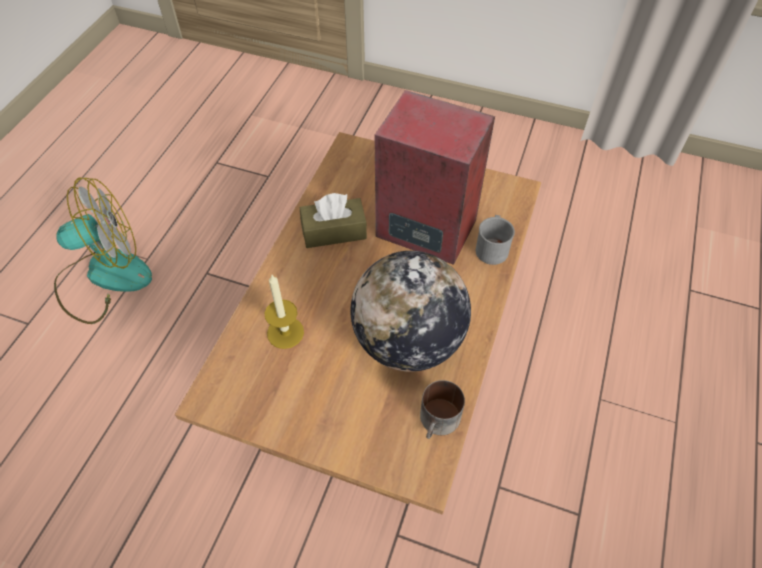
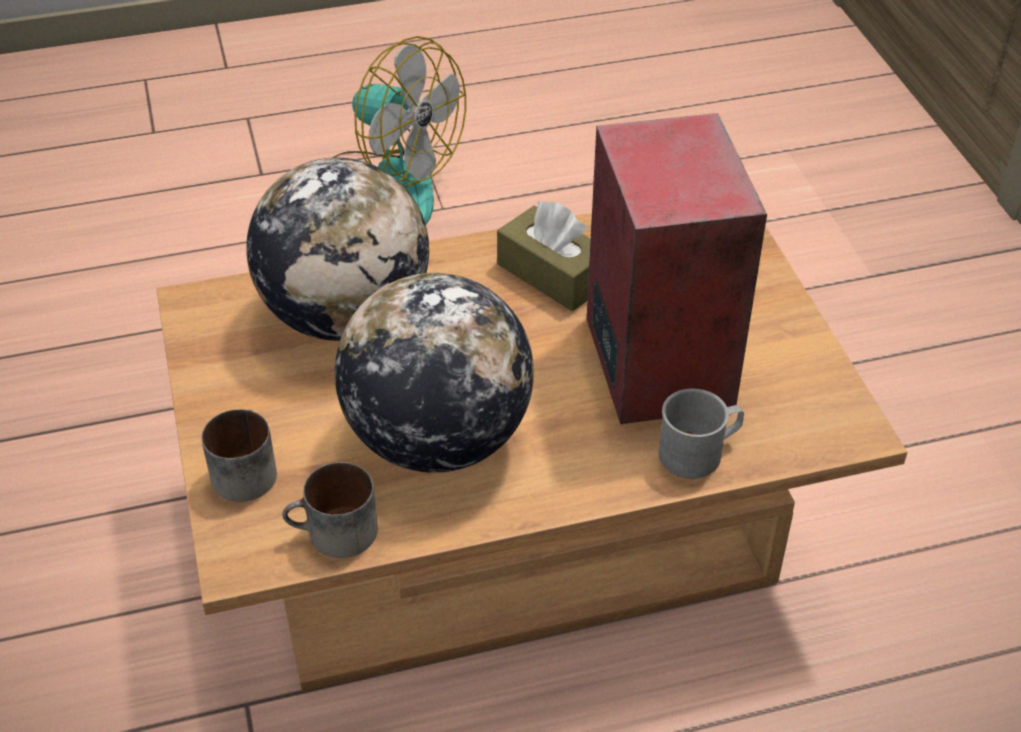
camera: 55 degrees right, 10 degrees down
candle [265,275,304,349] -> globe [246,158,429,341]
none -> mug [202,409,277,502]

